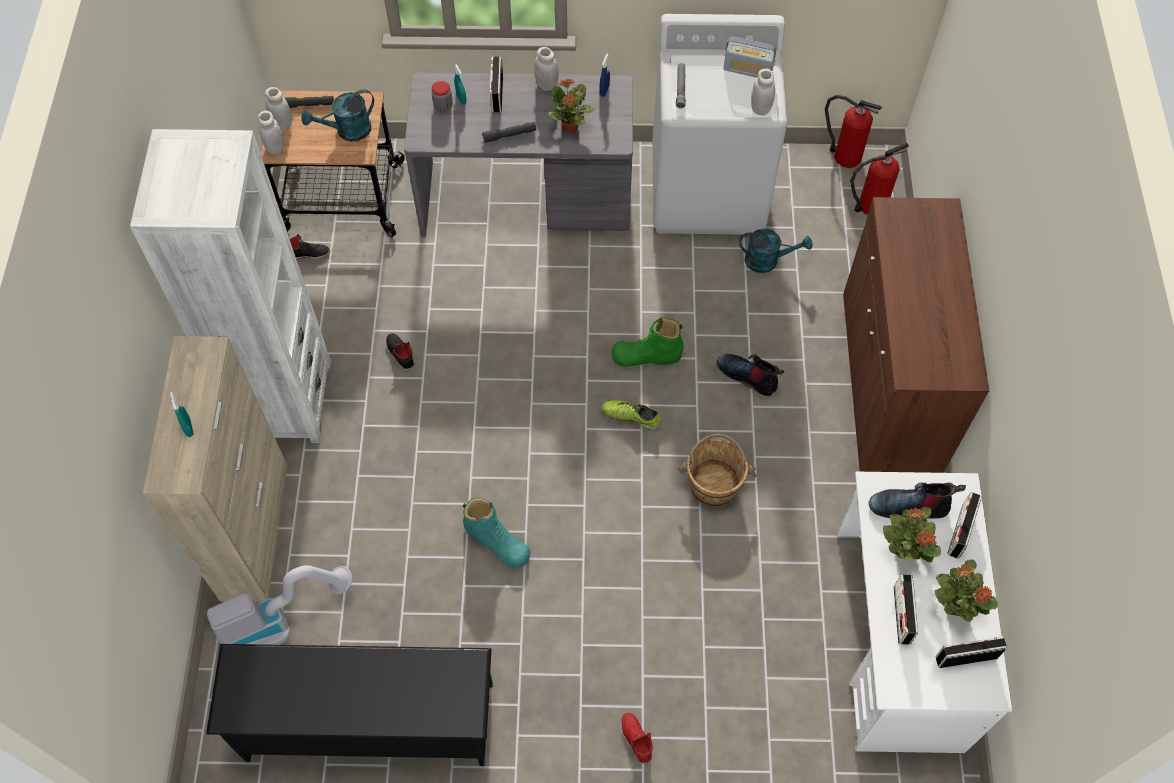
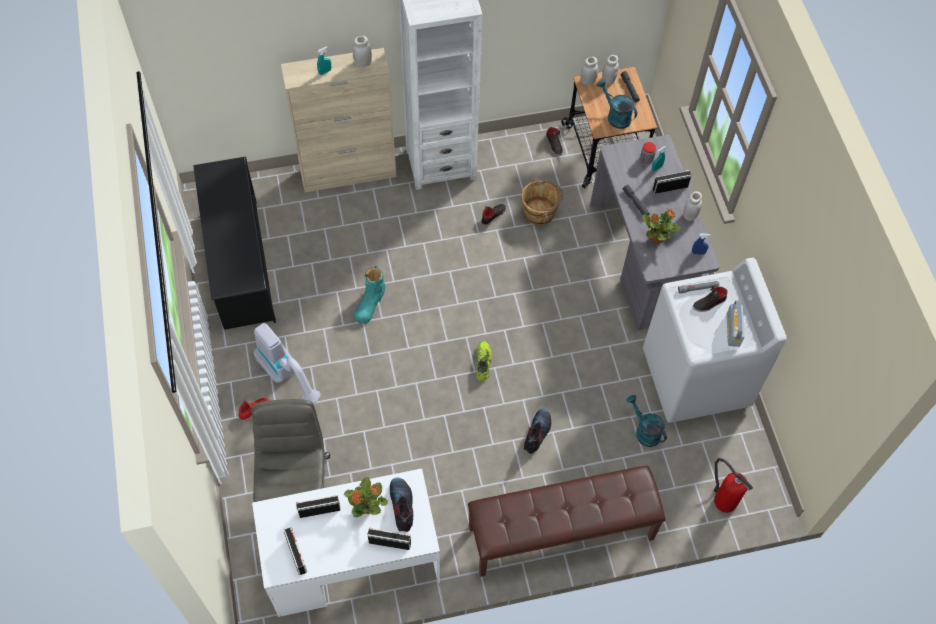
camera: 75 degrees right, 0 degrees up
vacuum cleaner [207,565,352,645] -> vacuum cleaner moved to [254,323,320,403]
green boot [611,318,684,367] -> none
brown bucket [677,434,757,507] -> brown bucket moved to [521,179,563,225]
turquoise watering can [739,229,813,273] -> turquoise watering can turned 150 degrees clockwise [626,395,667,447]
white jar [751,69,775,115] -> white jar moved to [353,36,372,67]
fire extinguisher [825,95,882,168] -> none
brown cabinet [843,197,989,473] -> brown bench [468,466,666,577]
potted plant [935,559,998,622] -> none
none -> grey office chair [251,399,330,502]
none -> black shoe [693,286,727,312]

